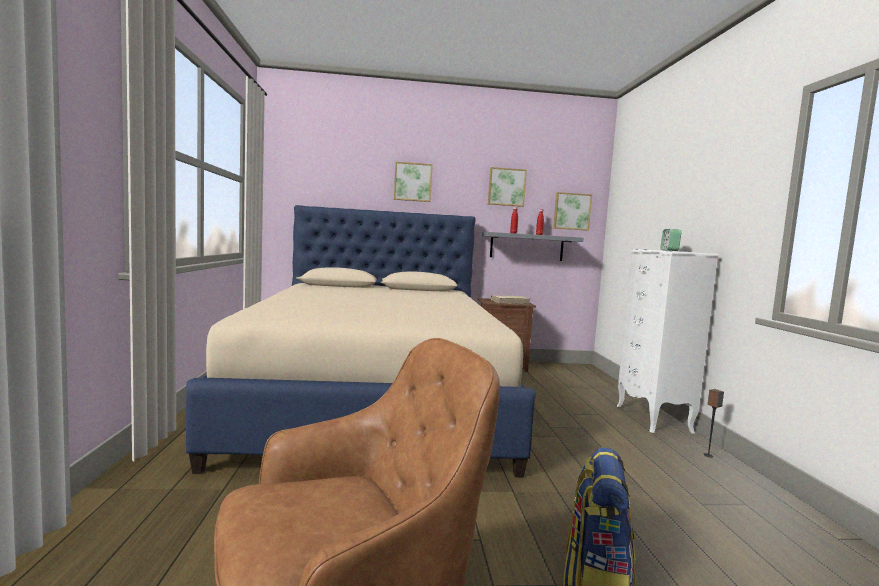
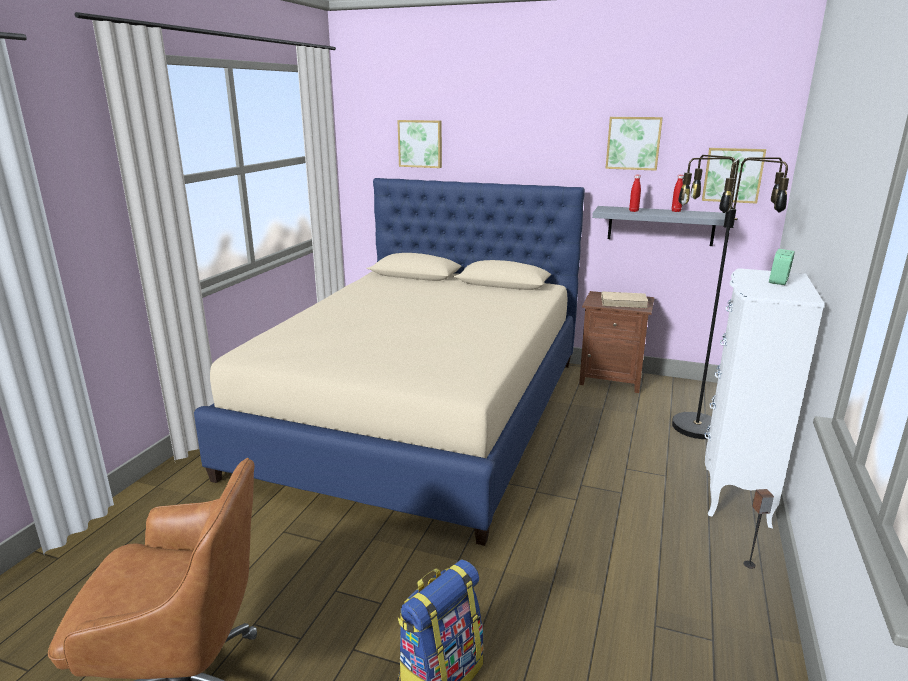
camera: 25 degrees right, 15 degrees up
picture [394,162,433,202] -> picture moved to [398,120,442,168]
none -> floor lamp [672,155,789,439]

